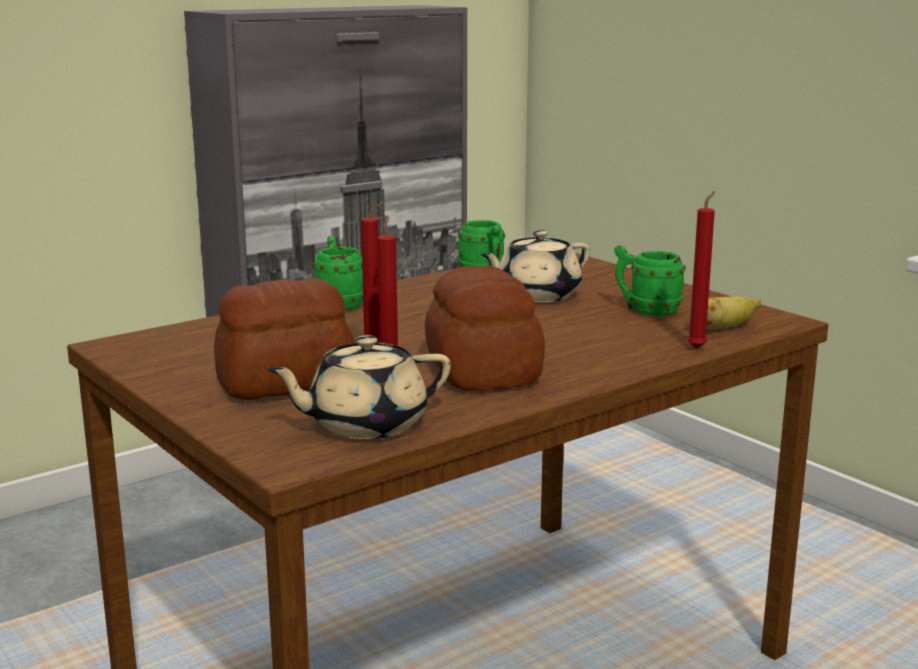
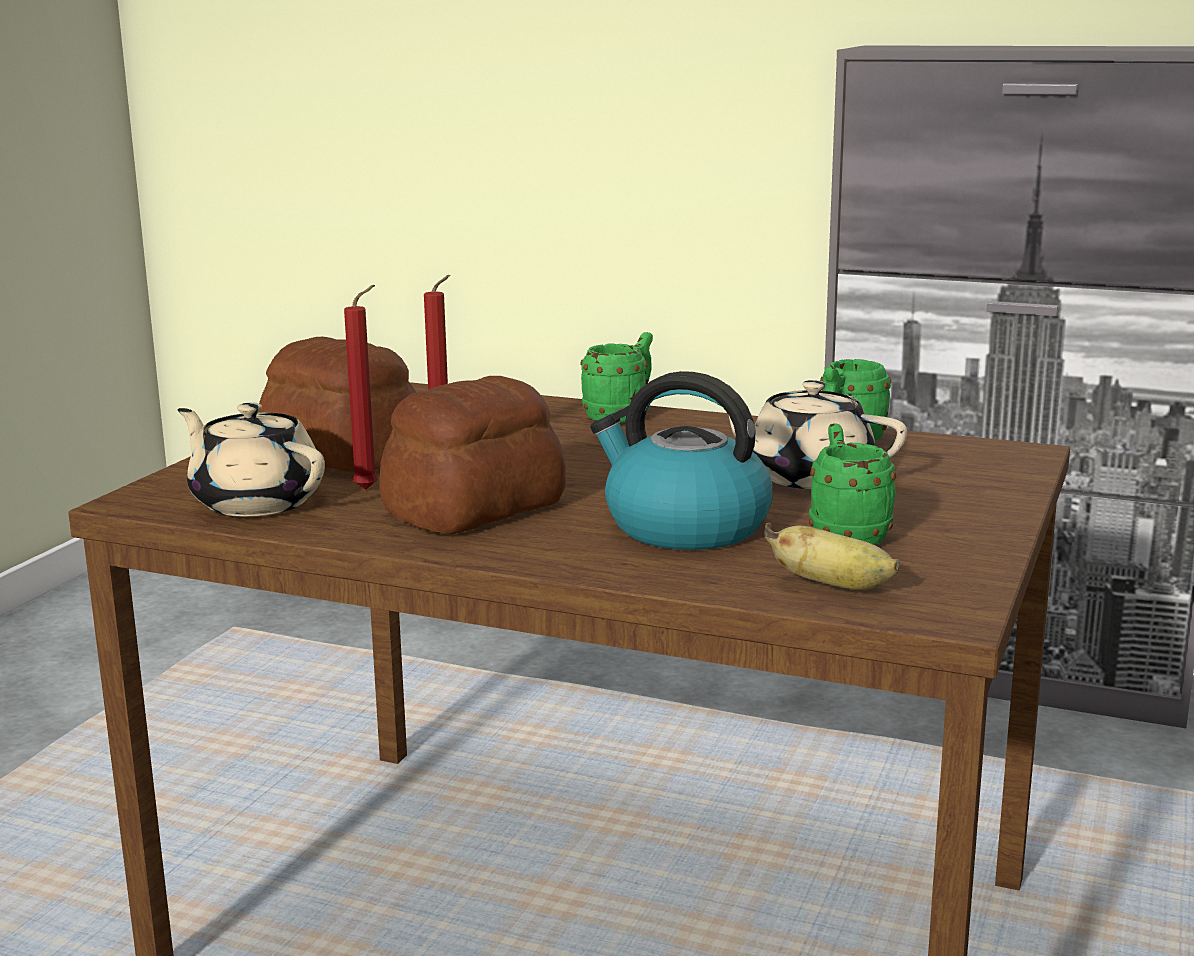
camera: 60 degrees right, 0 degrees up
red candle [687,191,715,349] -> none
none -> kettle [590,371,773,550]

